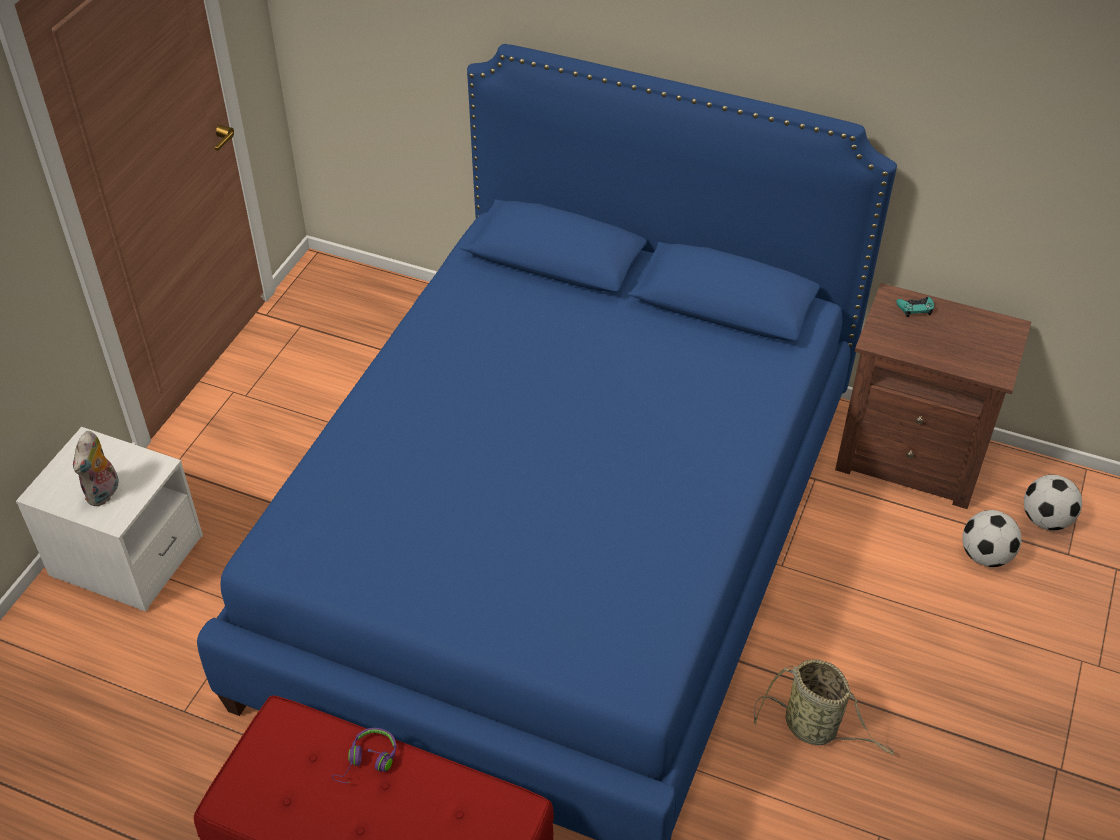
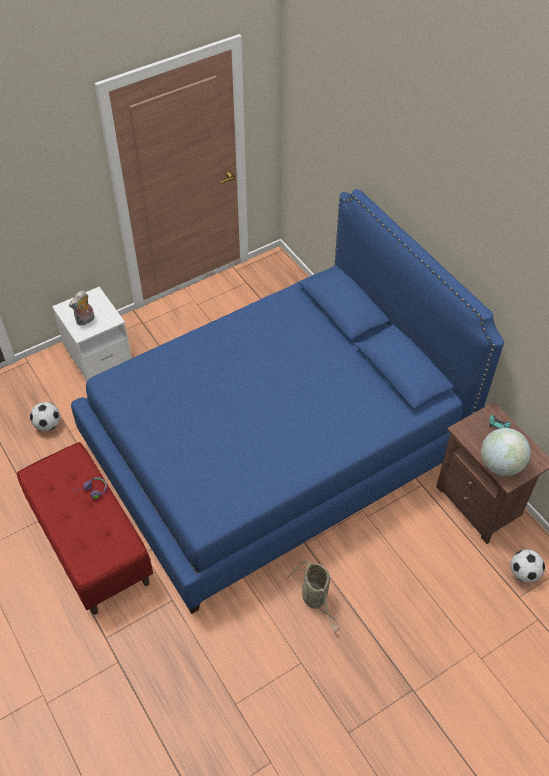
camera: 35 degrees right, 5 degrees up
football [962,510,1021,567] -> football moved to [30,402,60,431]
none -> globe [481,428,531,476]

